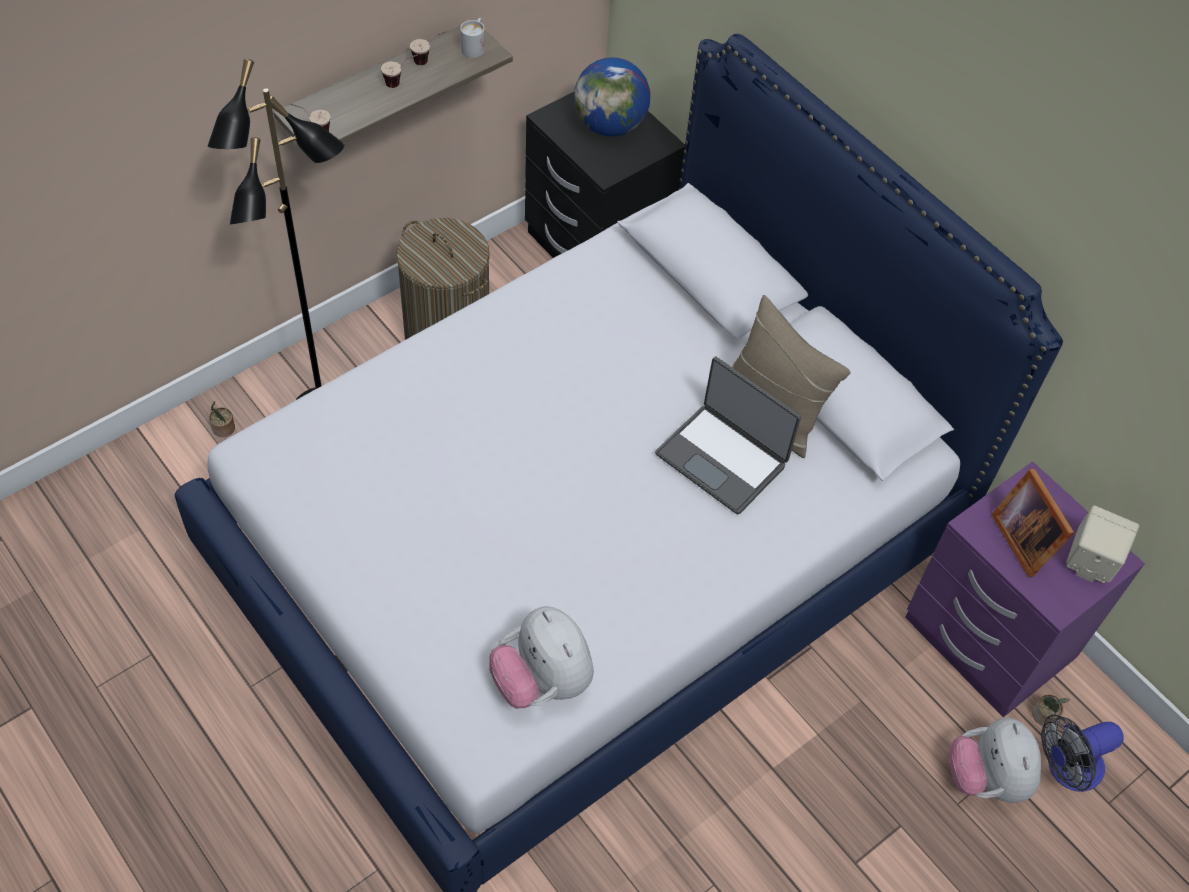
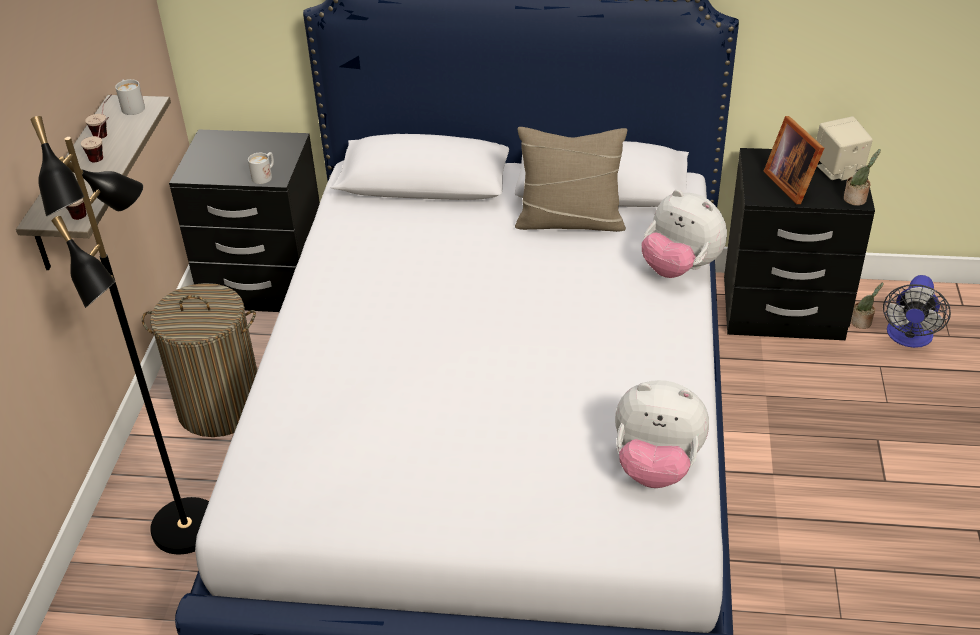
camera: 40 degrees left, 15 degrees down
potted plant [209,401,235,437] -> potted plant moved to [844,149,881,206]
globe [574,57,650,136] -> none
laptop [655,357,801,514] -> none
purple nightstand [905,461,1145,717] -> black nightstand [724,148,875,340]
plush toy [949,718,1041,803] -> plush toy moved to [641,189,727,278]
picture frame [991,469,1074,577] -> picture frame turned 45 degrees clockwise [764,116,824,204]
none -> white mug [248,152,274,184]

